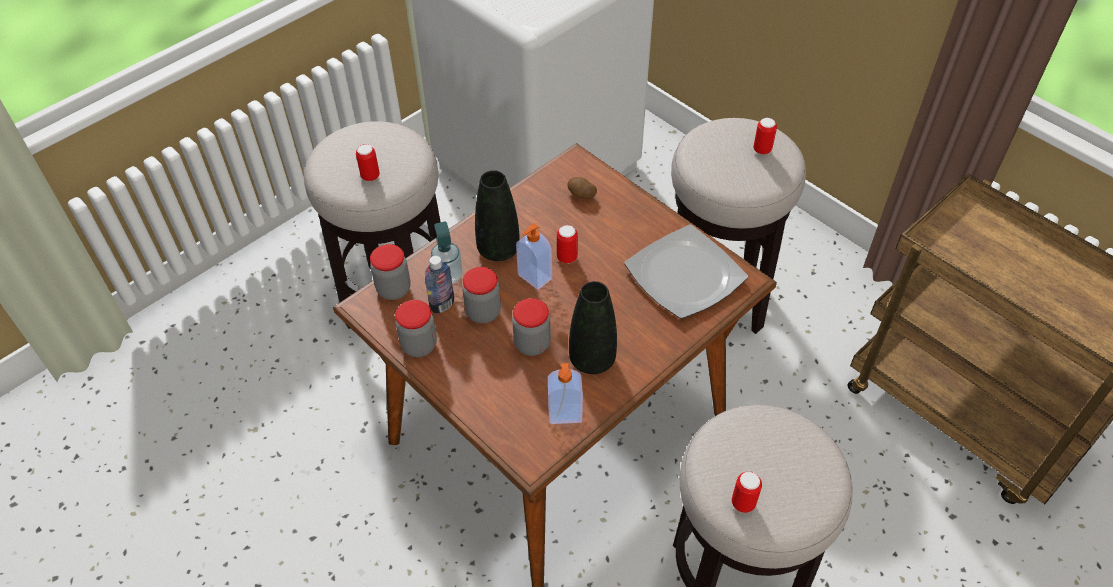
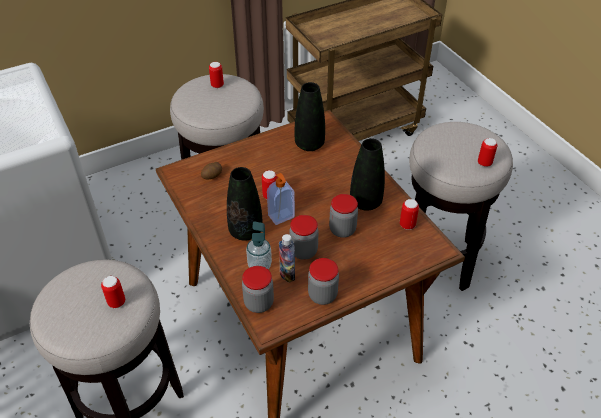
camera: 75 degrees left, 5 degrees down
soap dispenser [548,363,583,424] -> can [400,199,419,230]
plate [624,224,748,319] -> black vase [295,82,325,151]

